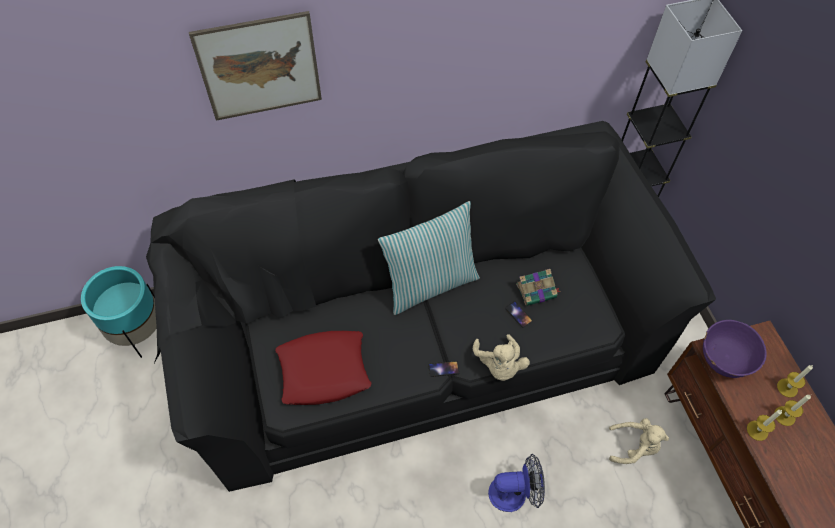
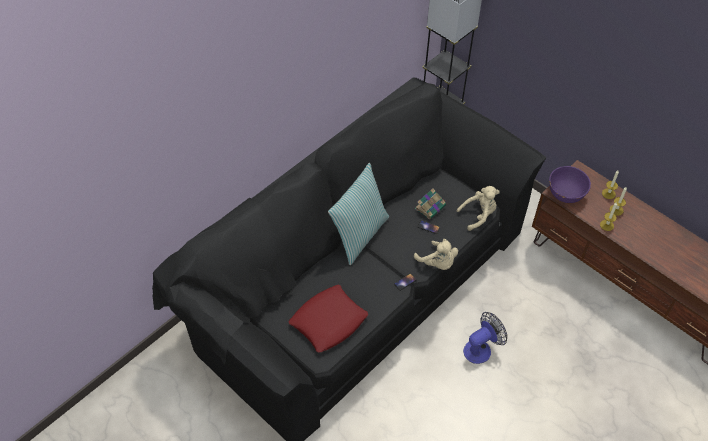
camera: 30 degrees left, 5 degrees down
turquoise planter [81,266,157,358] -> none
picture [189,11,322,121] -> none
beige plush toy [609,418,669,464] -> beige plush toy moved to [456,186,500,231]

